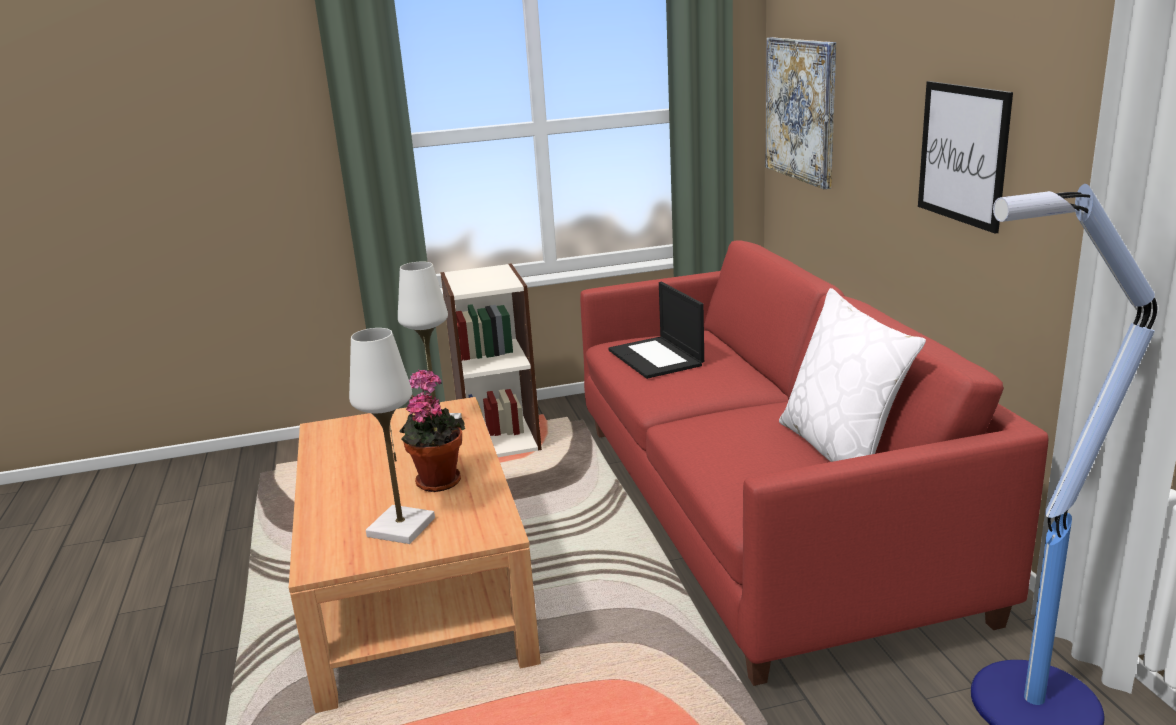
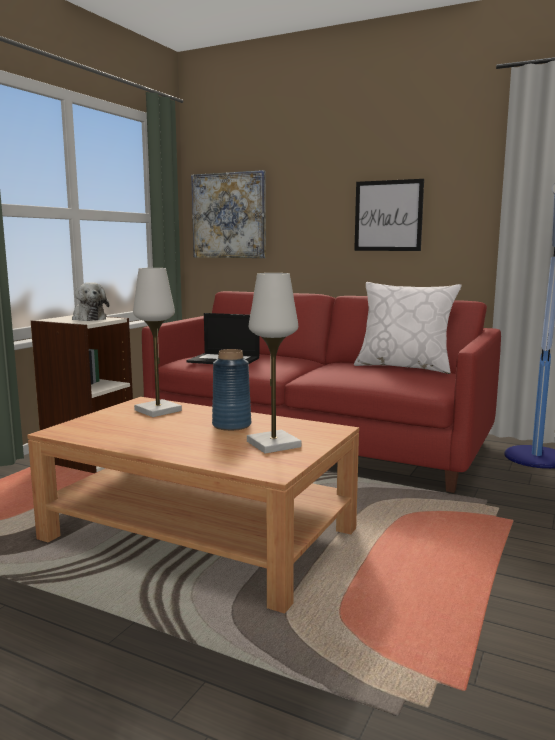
camera: 50 degrees left, 10 degrees down
potted plant [399,370,465,492] -> blue vase [212,349,251,431]
none -> plush toy [72,282,109,321]

